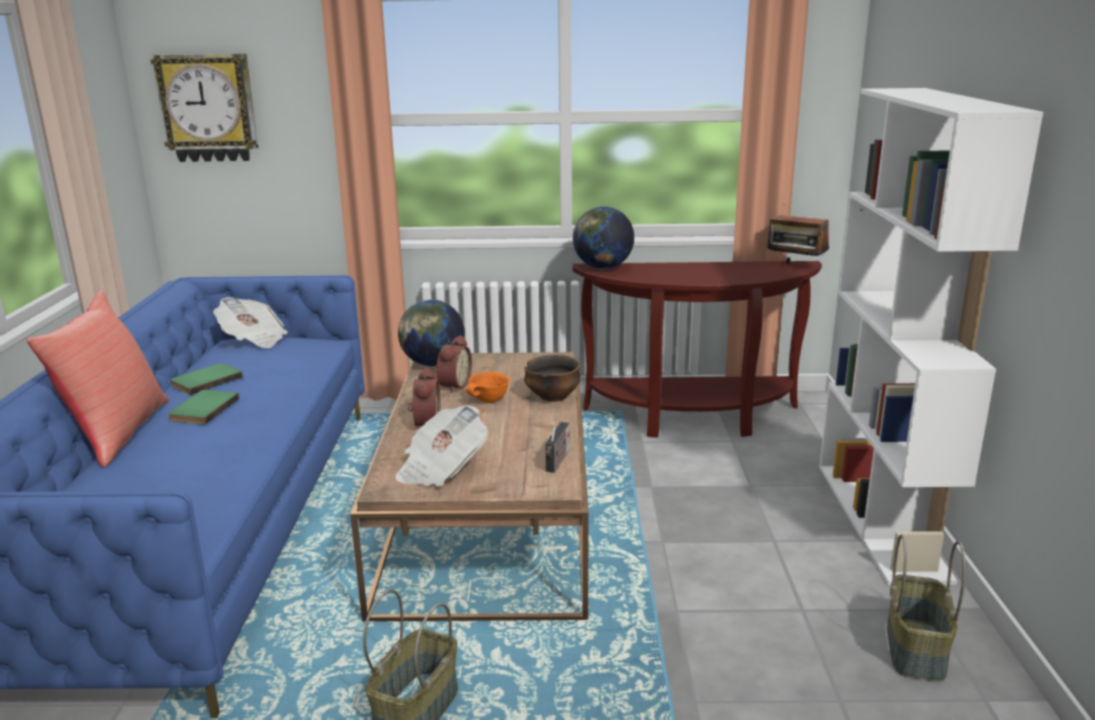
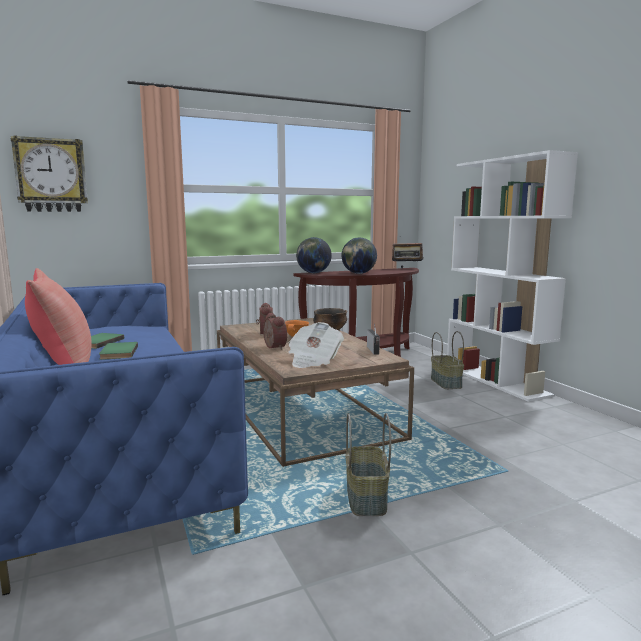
camera: 25 degrees left, 10 degrees down
newspaper [213,297,288,348] -> none
globe [398,300,465,367] -> globe moved to [342,237,377,274]
basket [887,534,966,682] -> basket moved to [431,331,464,389]

